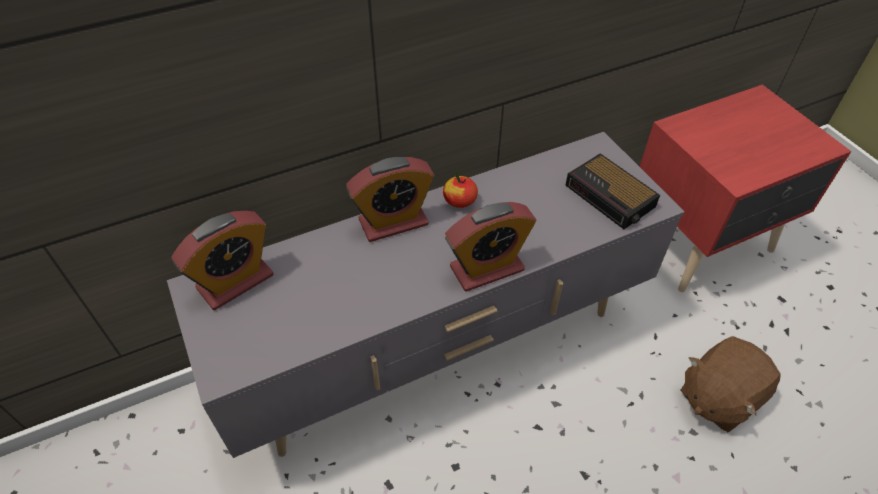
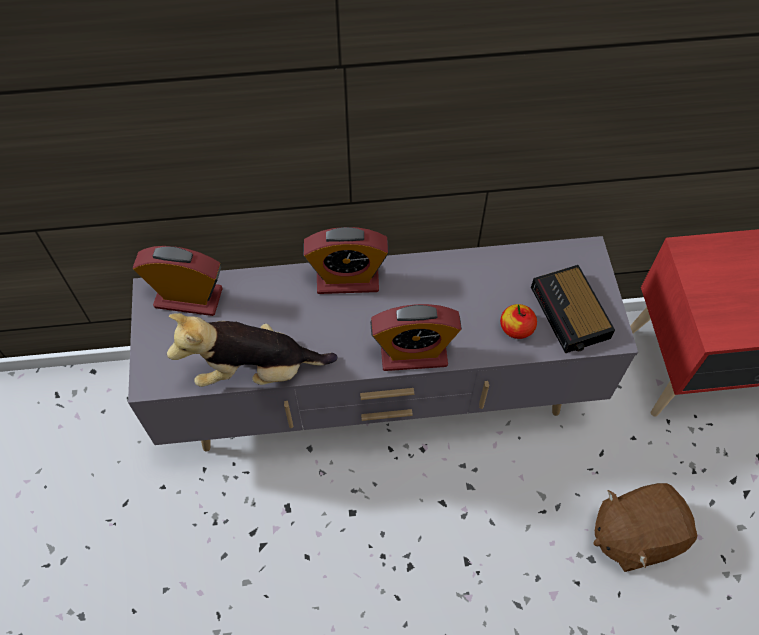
camera: 20 degrees right, 10 degrees up
alarm clock [171,211,273,310] -> alarm clock turned 150 degrees counterclockwise [133,246,223,316]
apple [443,172,478,208] -> apple moved to [500,304,537,339]
none -> plush toy [167,313,337,387]

